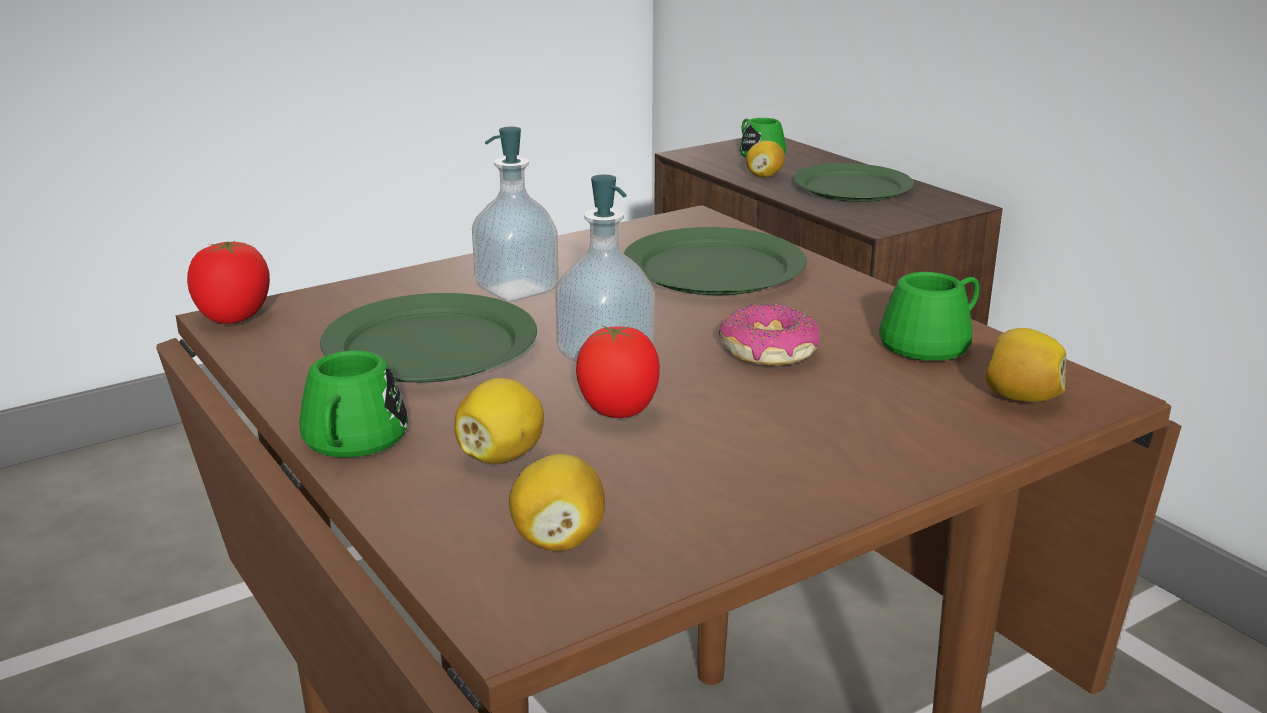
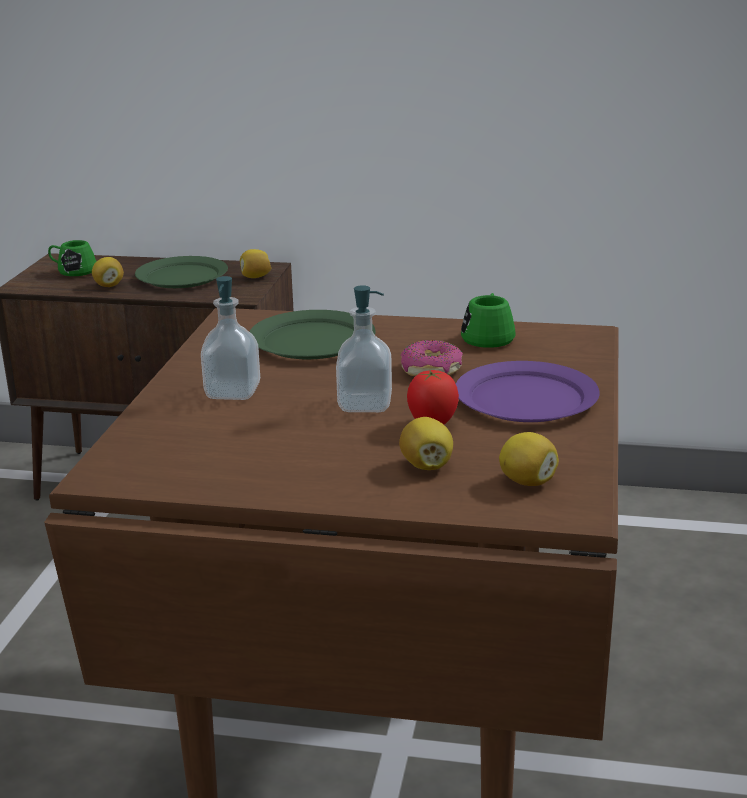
camera: 45 degrees left, 0 degrees up
tomato [187,241,270,324] -> none
green mug [299,350,408,457] -> none
green plate [320,293,537,383] -> none
lemon [986,328,1066,402] -> lemon moved to [240,249,271,278]
none -> purple plate [456,361,600,422]

